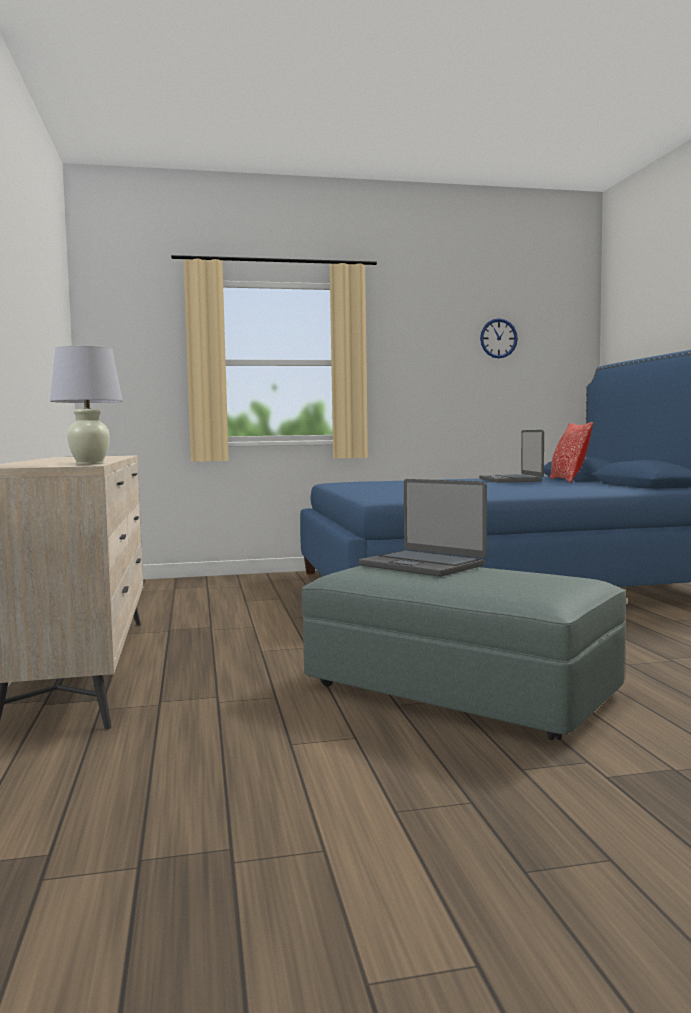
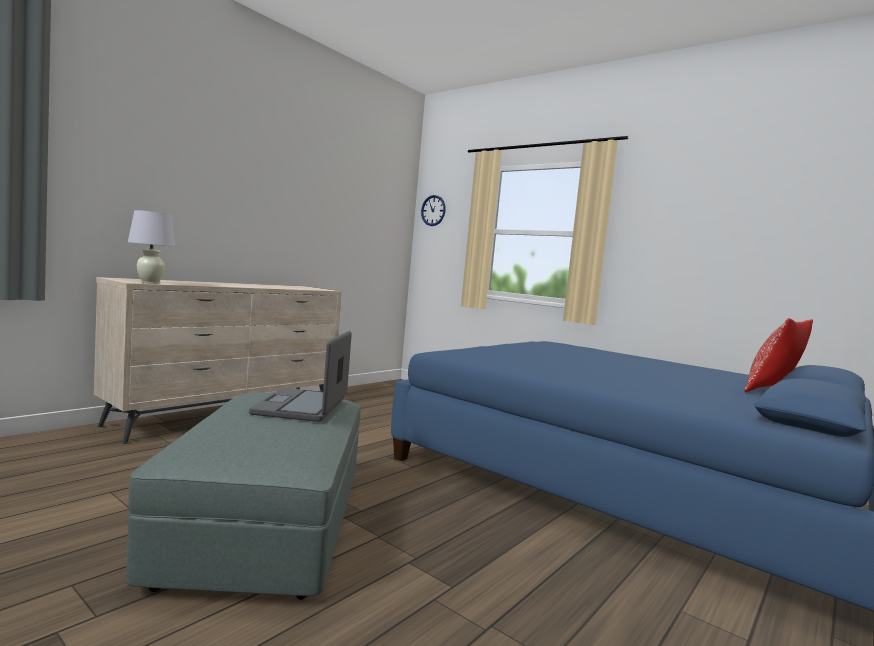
camera: 50 degrees right, 0 degrees up
laptop [479,430,544,483] -> none
wall clock [480,318,518,358] -> wall clock moved to [421,195,446,226]

